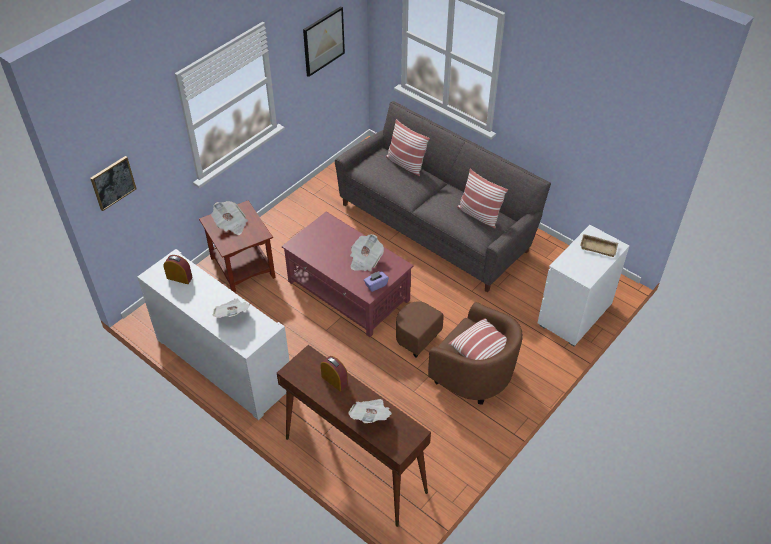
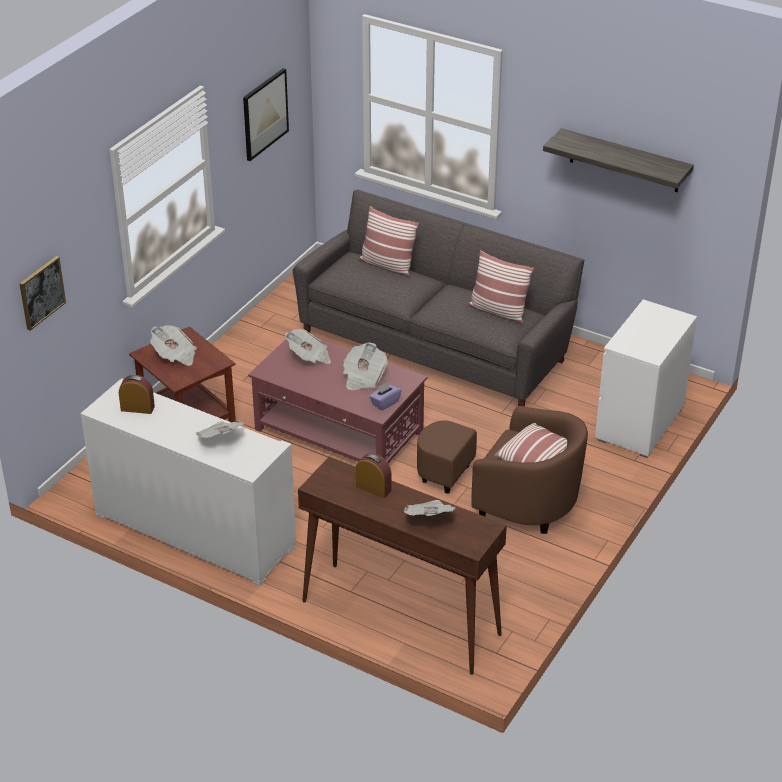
camera: 10 degrees left, 10 degrees down
beige tray [580,234,618,257] -> none
none -> newspaper [285,329,331,364]
none -> shelf [543,128,694,192]

